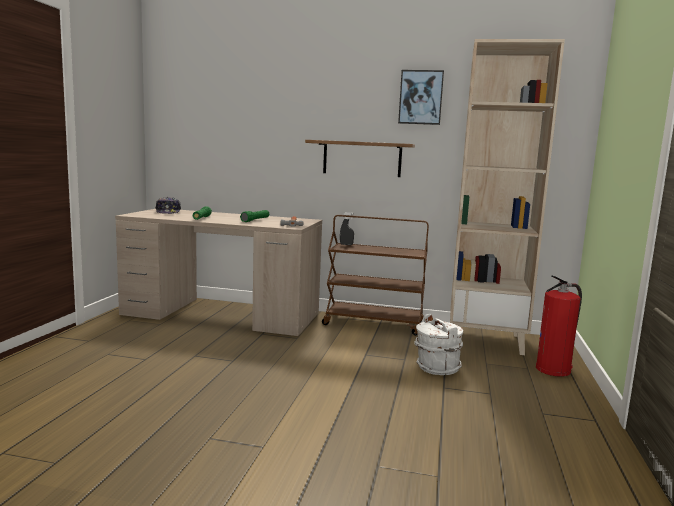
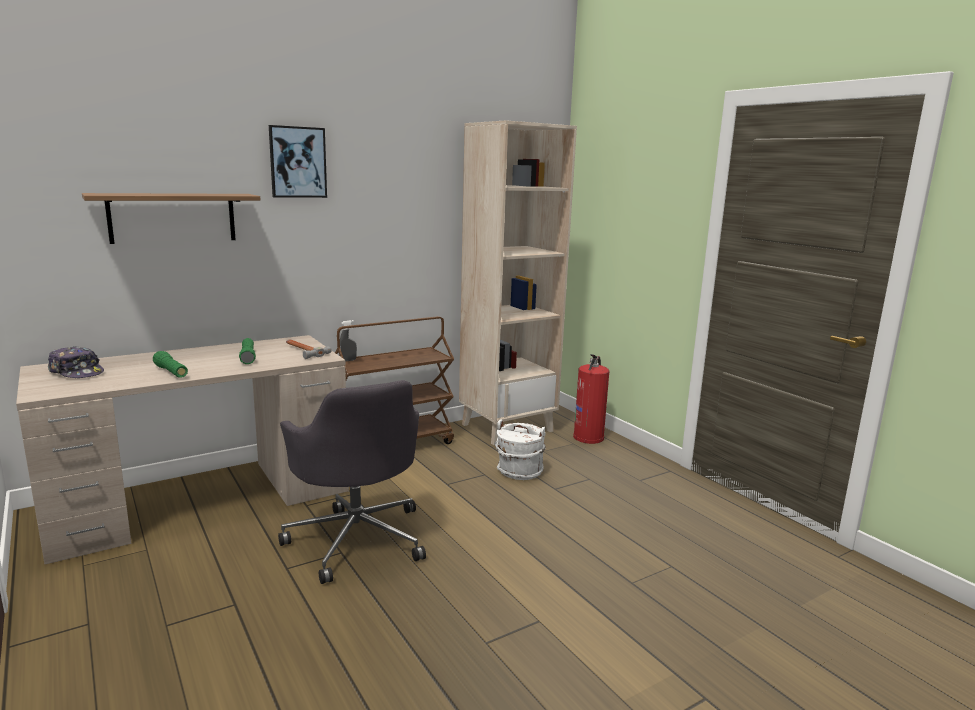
camera: 45 degrees left, 5 degrees up
shelf [305,140,415,177] -> shelf moved to [82,193,260,244]
picture [398,70,444,125] -> picture moved to [269,125,327,198]
none -> grey office chair [278,380,426,584]

